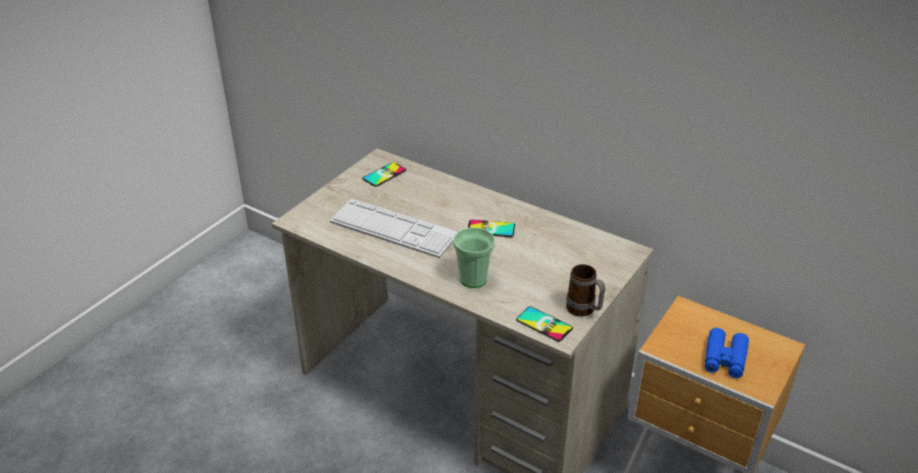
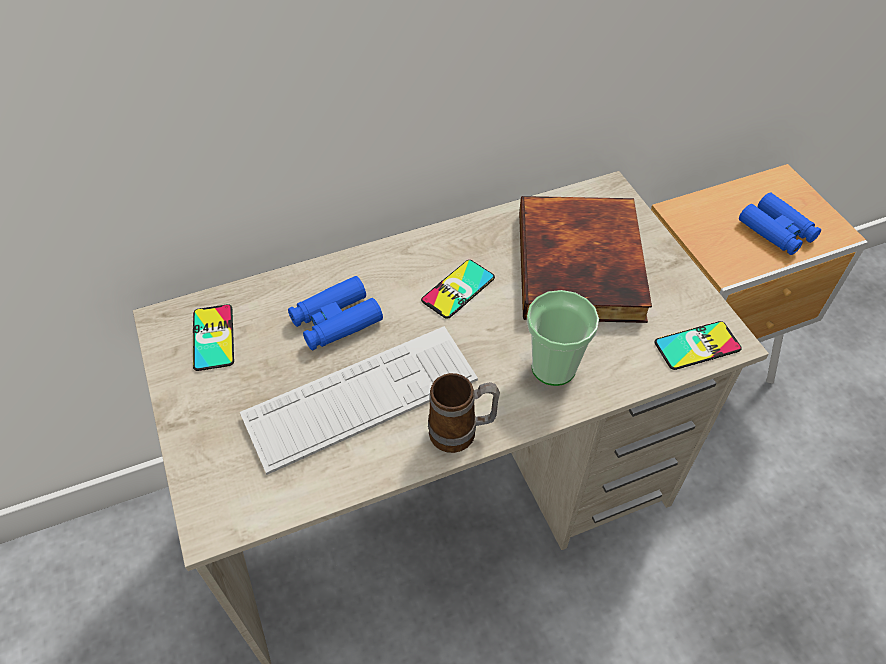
camera: 55 degrees left, 15 degrees up
mug [566,264,605,317] -> mug moved to [428,373,500,453]
none -> blue binoculars [288,276,383,350]
none -> book [519,196,652,323]

